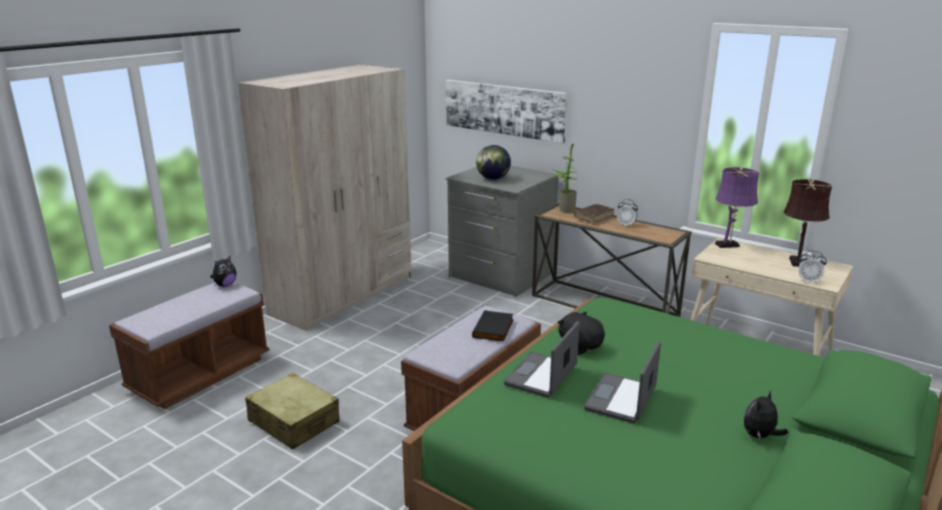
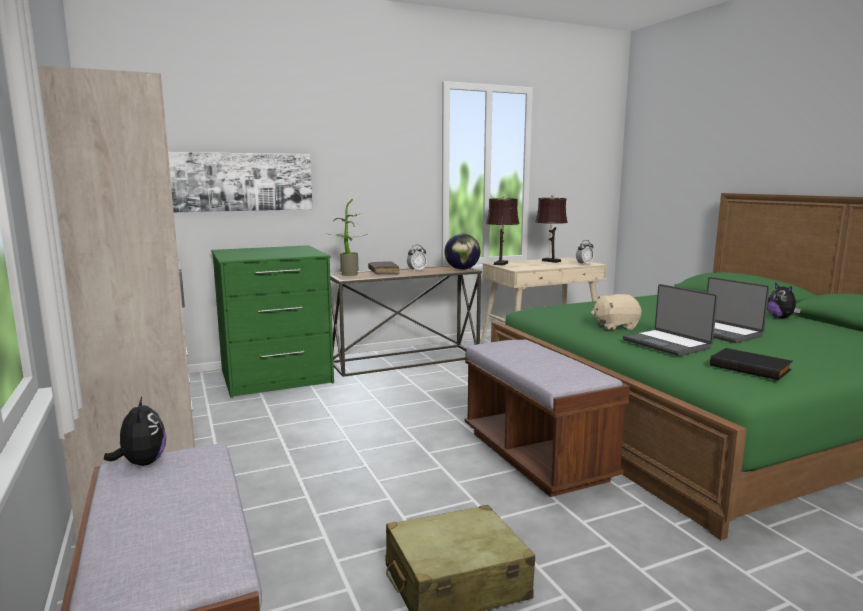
camera: 60 degrees left, 10 degrees down
grey dresser [445,166,558,297] -> green dresser [211,245,334,398]
black book [472,310,514,342] -> black book moved to [710,348,793,380]
globe [476,145,511,180] -> globe moved to [444,234,480,270]
black plush toy [558,312,605,355] -> beige plush toy [591,294,641,330]
purple table lamp [715,167,759,248] -> brown table lamp [486,195,520,266]

